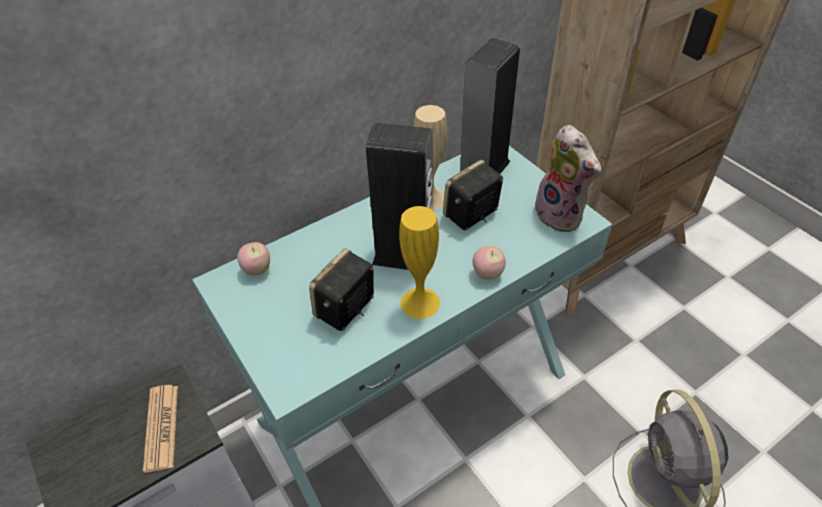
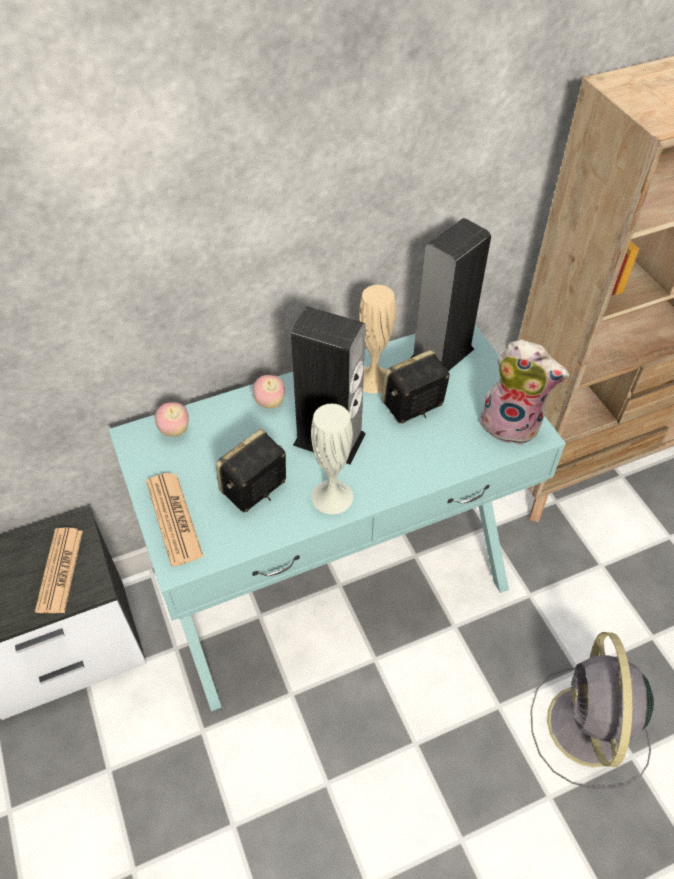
camera: 10 degrees right, 5 degrees up
yellow vase [399,206,440,319] -> white vase [311,404,353,514]
apple [472,246,506,280] -> apple moved to [253,375,285,409]
plush toy [535,125,601,232] -> plush toy turned 45 degrees counterclockwise [477,339,569,445]
none -> newspaper [146,473,204,566]

